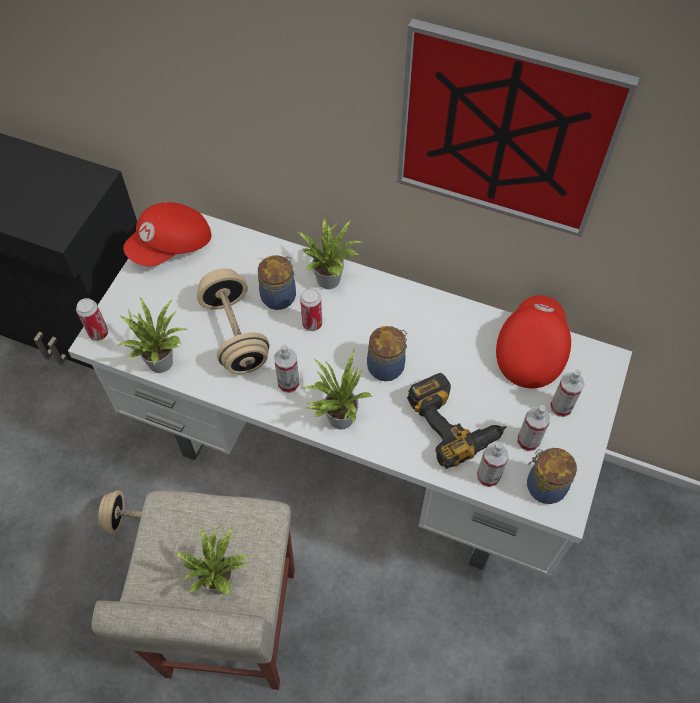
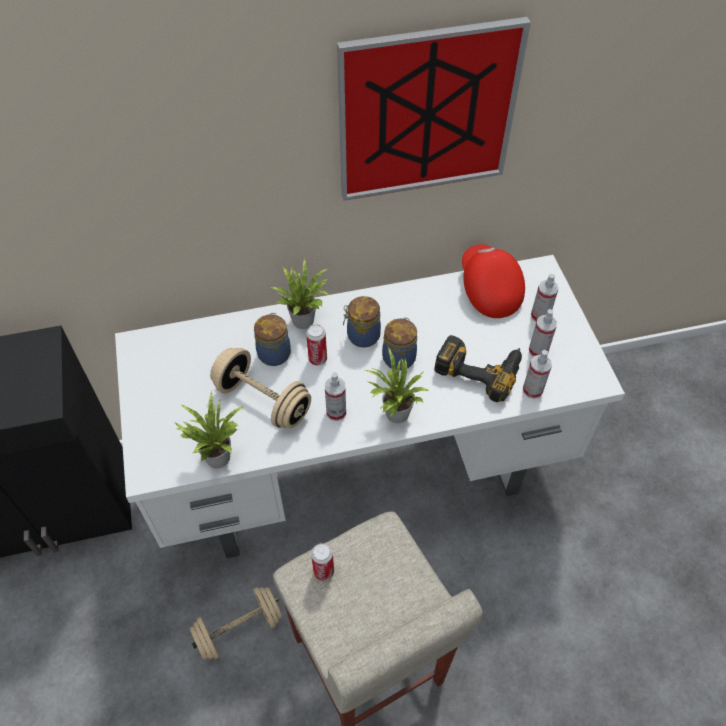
camera: 35 degrees left, 5 degrees down
can [76,298,108,341] -> can moved to [311,543,334,581]
red cap [123,202,211,266] -> none
potted plant [173,523,250,595] -> none
jar [527,448,577,504] -> jar moved to [343,296,381,347]

